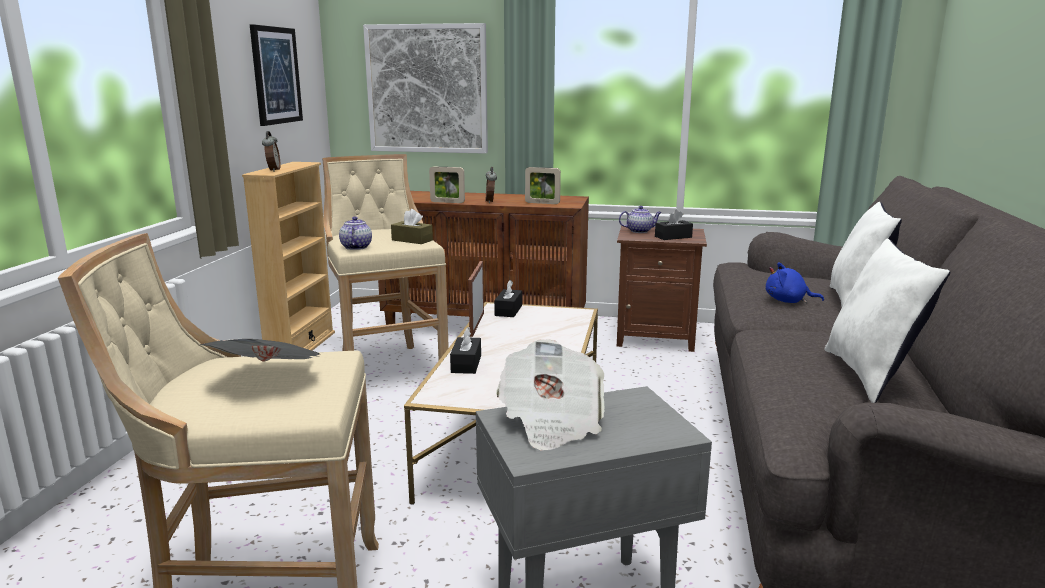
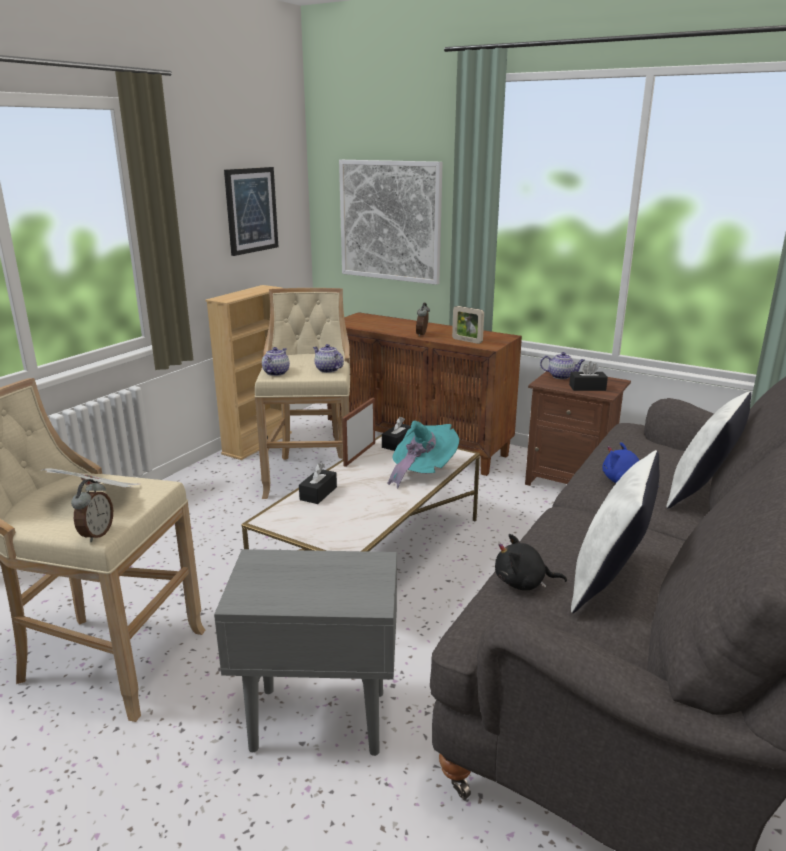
camera: 20 degrees right, 5 degrees up
alarm clock [262,131,281,172] -> alarm clock moved to [71,479,113,542]
brown tissue box [391,209,433,244] -> teapot [313,344,344,373]
picture frame [429,166,465,203] -> none
newspaper [496,339,605,451] -> none
none -> turquoise hat [387,420,459,488]
none -> black plush toy [495,534,567,590]

